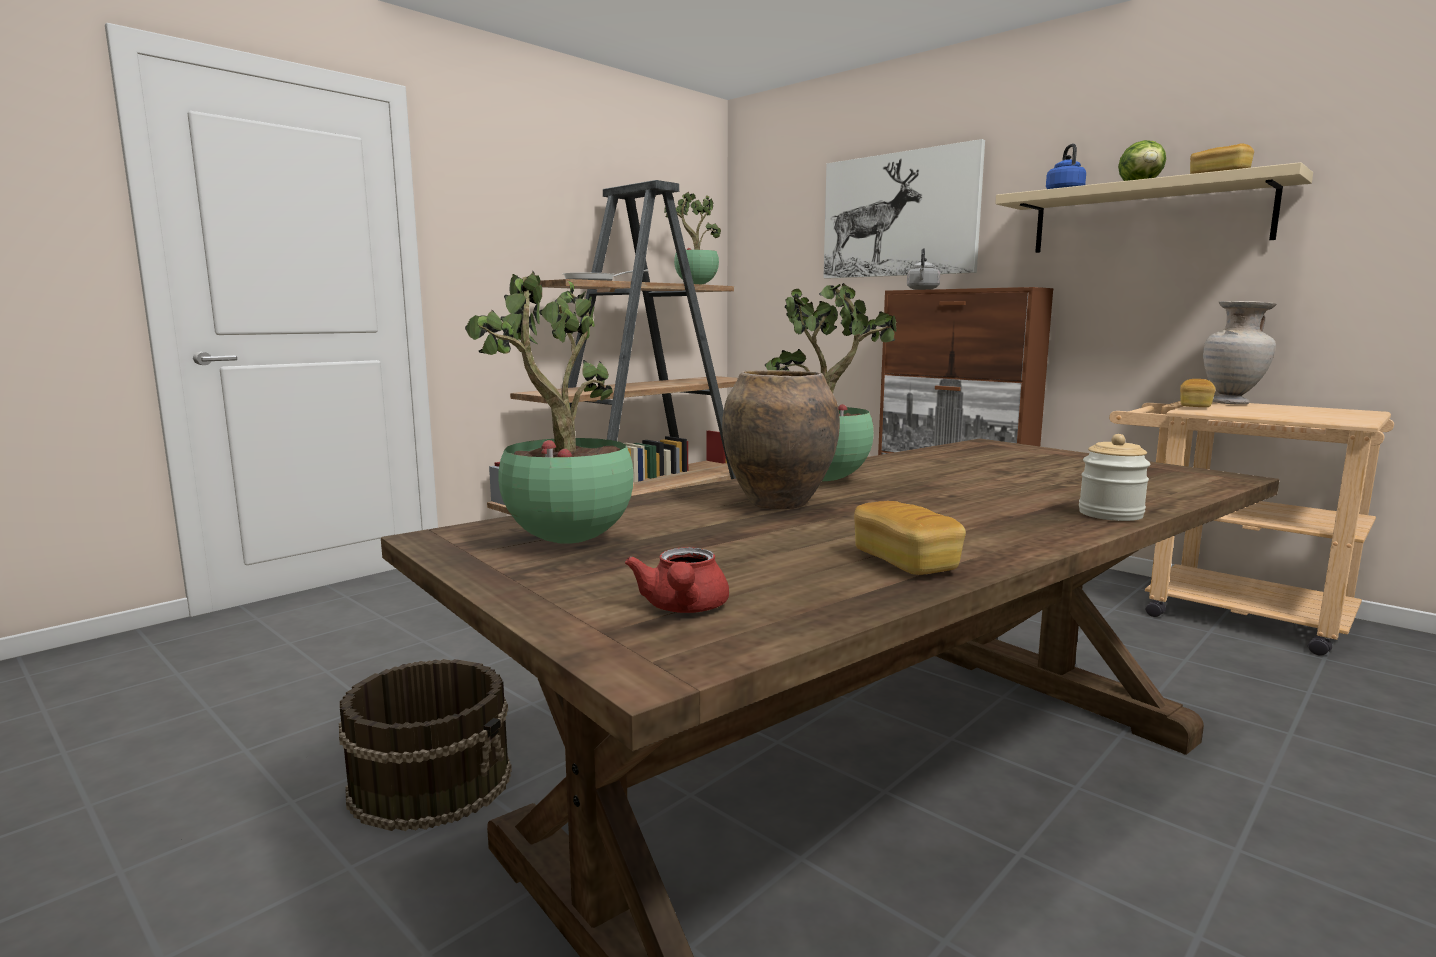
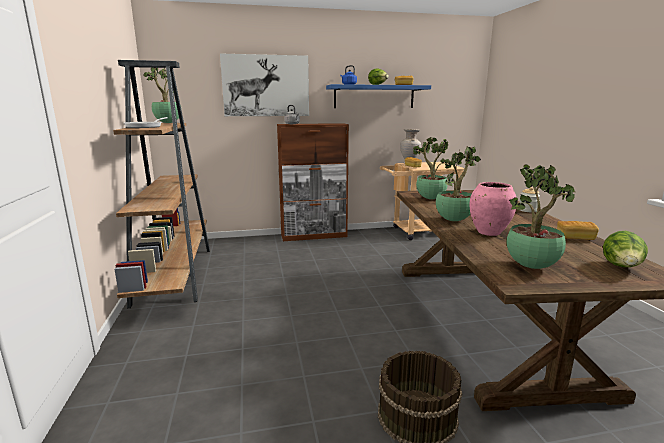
camera: 55 degrees left, 5 degrees up
red teapot [625,547,729,613] -> lettuce [603,231,648,267]
brown vase [722,370,840,509] -> pink vase [470,182,517,236]
beige shelf [995,162,1313,253] -> blue shelf [326,84,431,108]
none -> potted plant [413,137,452,199]

